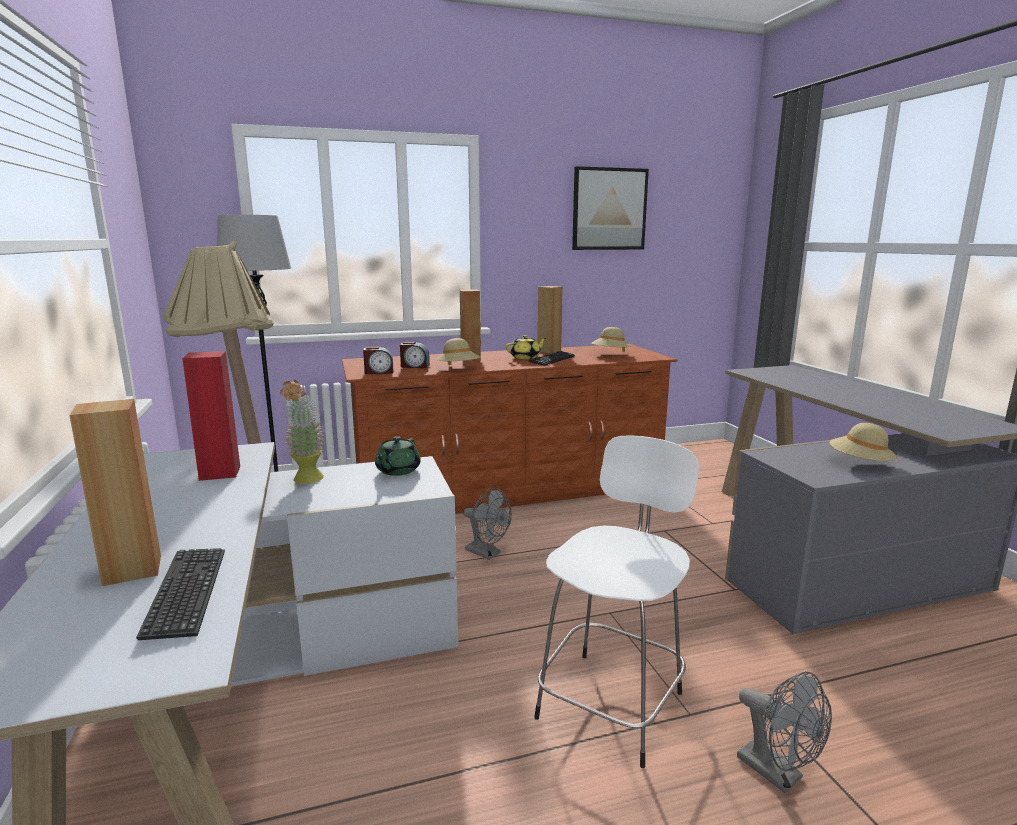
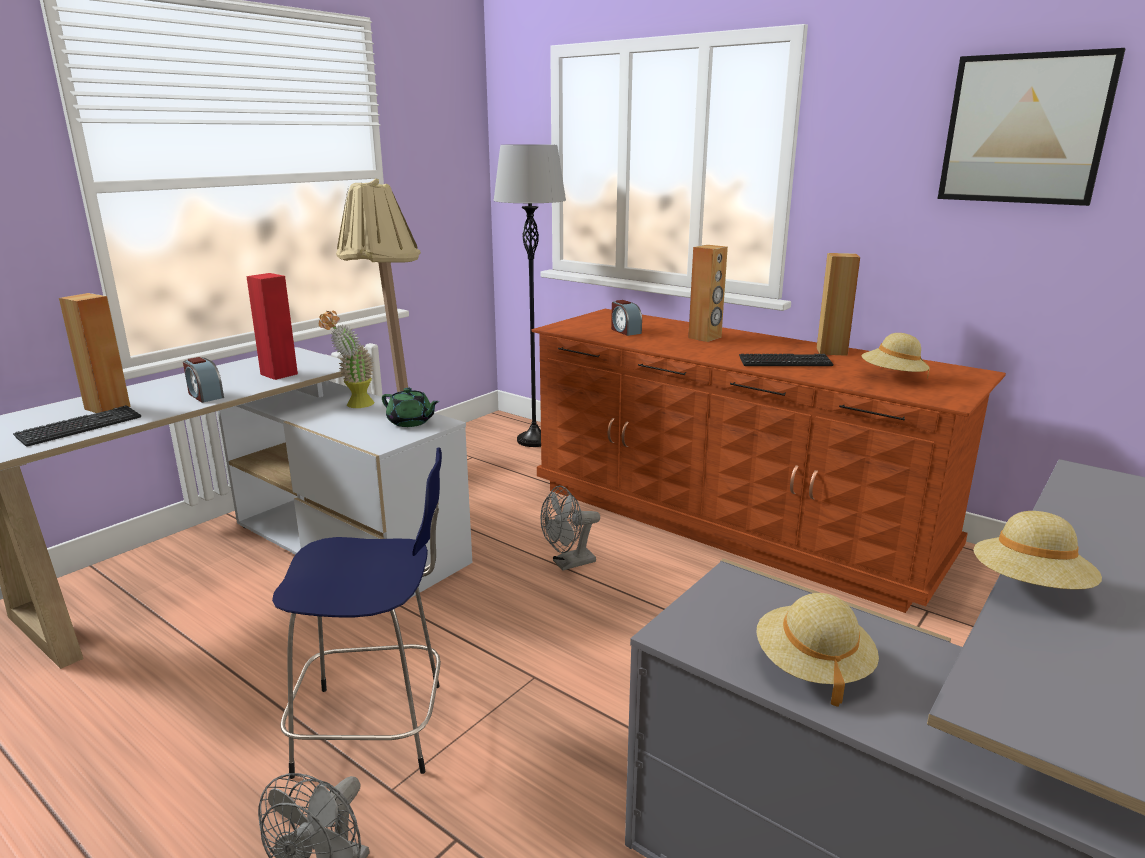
camera: 55 degrees right, 5 degrees up
alarm clock [363,347,393,374] -> alarm clock moved to [183,357,224,403]
green teapot [375,436,421,476] -> green teapot turned 135 degrees counterclockwise [382,388,440,427]
beige hat [436,338,480,365] -> beige hat moved to [974,511,1102,590]
grey fan [463,488,512,560] -> grey fan turned 60 degrees clockwise [541,486,600,571]
yellow teapot [506,335,546,359] -> none
white stool [534,435,699,768] -> blue stool [272,448,442,779]

